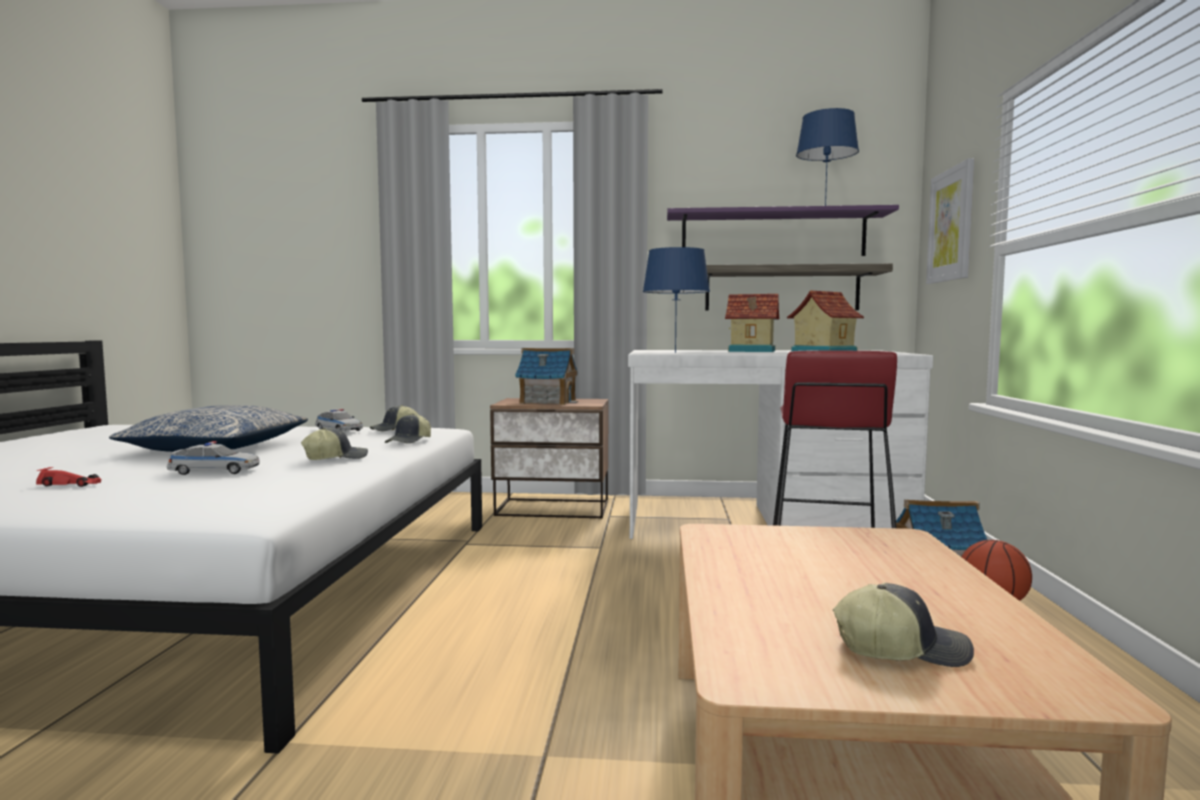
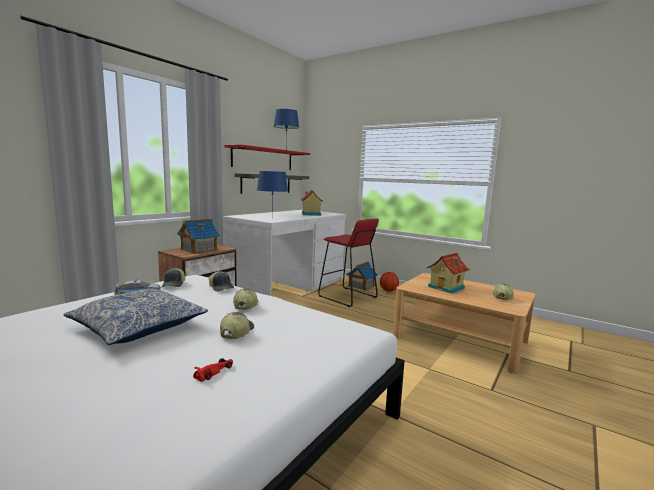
camera: 60 degrees left, 5 degrees up
toy car [167,441,260,475] -> cap [220,312,254,339]
purple shelf [667,205,899,256] -> red shelf [225,145,310,170]
toy house [725,294,779,352] -> toy house moved to [427,253,470,293]
picture [926,158,974,284] -> none

